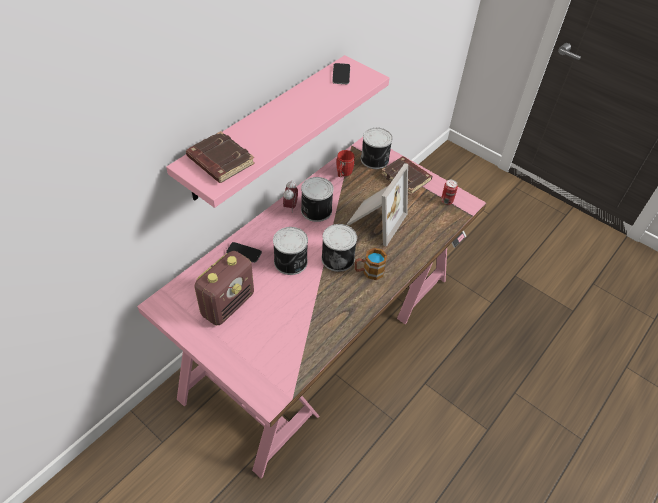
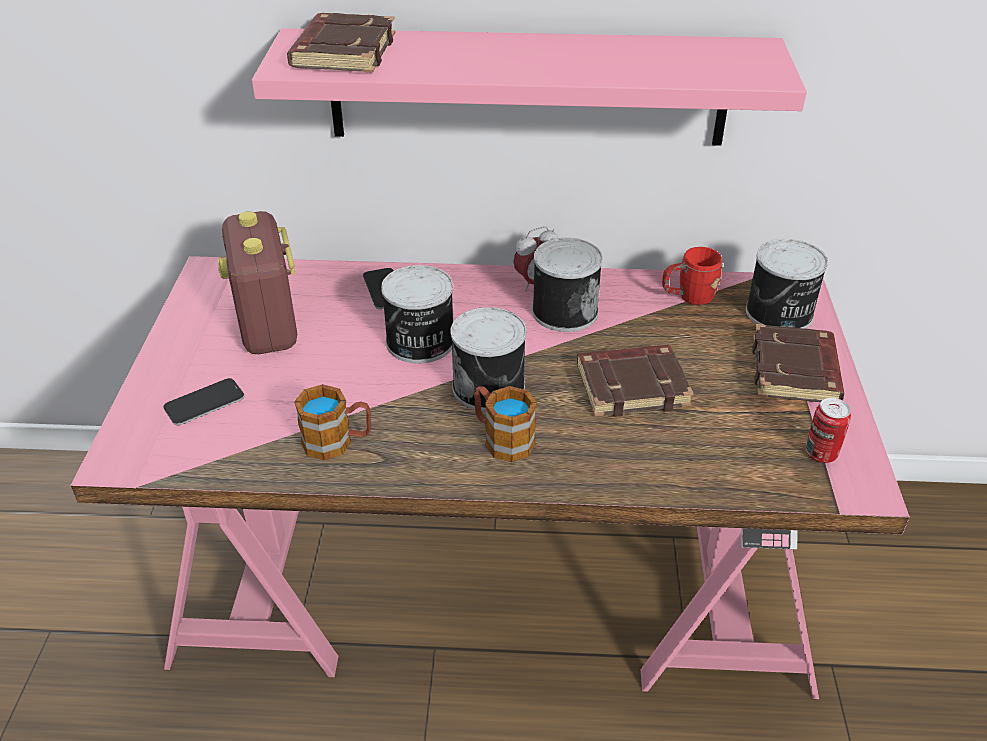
camera: 55 degrees right, 10 degrees down
radio [195,251,254,325] -> radio turned 75 degrees clockwise [218,211,297,354]
phone [332,63,350,84] -> phone moved to [163,378,244,425]
picture frame [347,163,408,247] -> brown book [577,345,694,417]
none -> mug [294,384,371,460]

